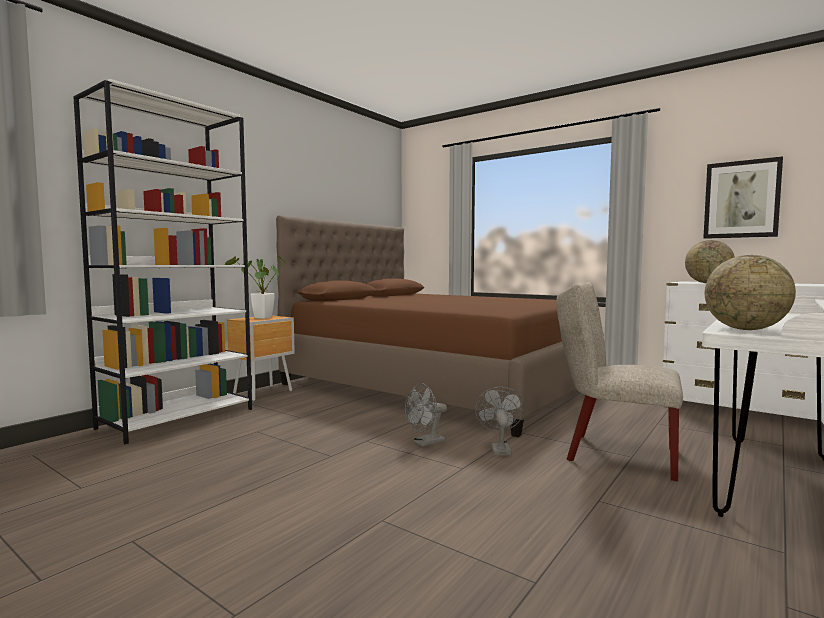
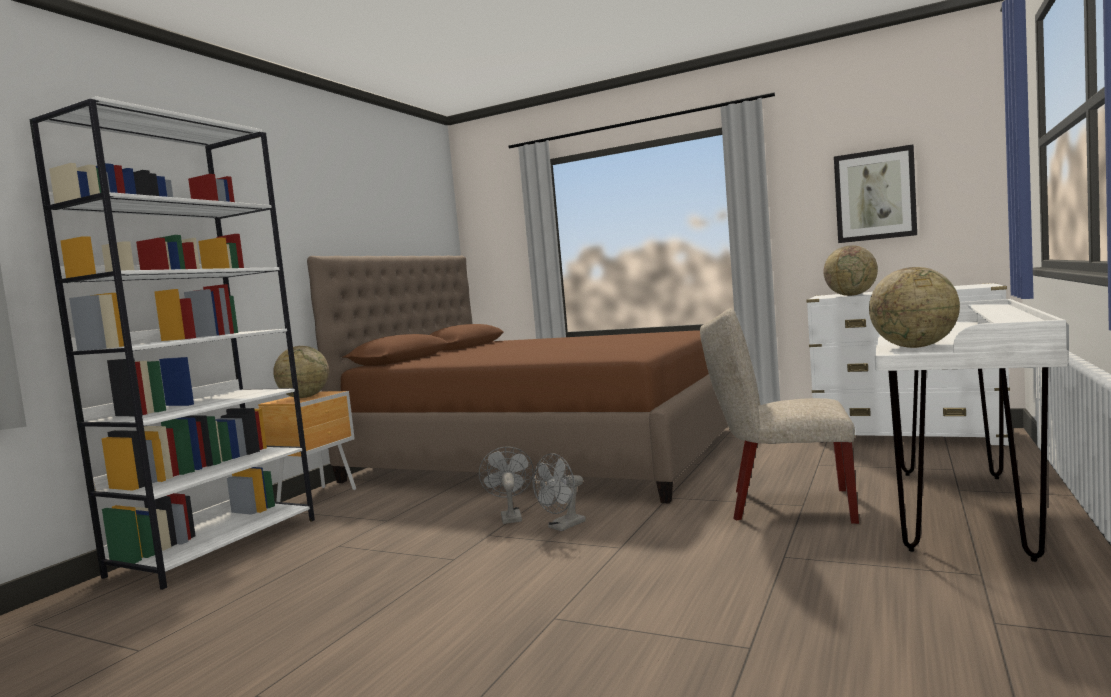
camera: 10 degrees left, 0 degrees up
potted plant [225,256,286,319] -> globe [273,346,329,398]
grey fan [475,387,524,455] -> grey fan moved to [479,447,534,524]

